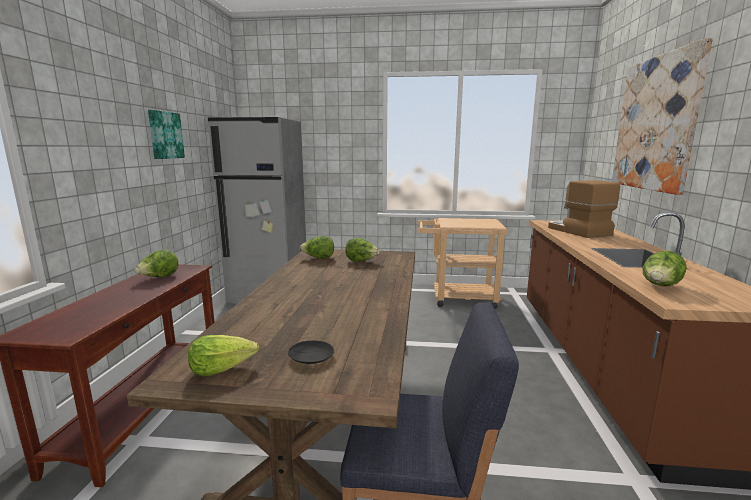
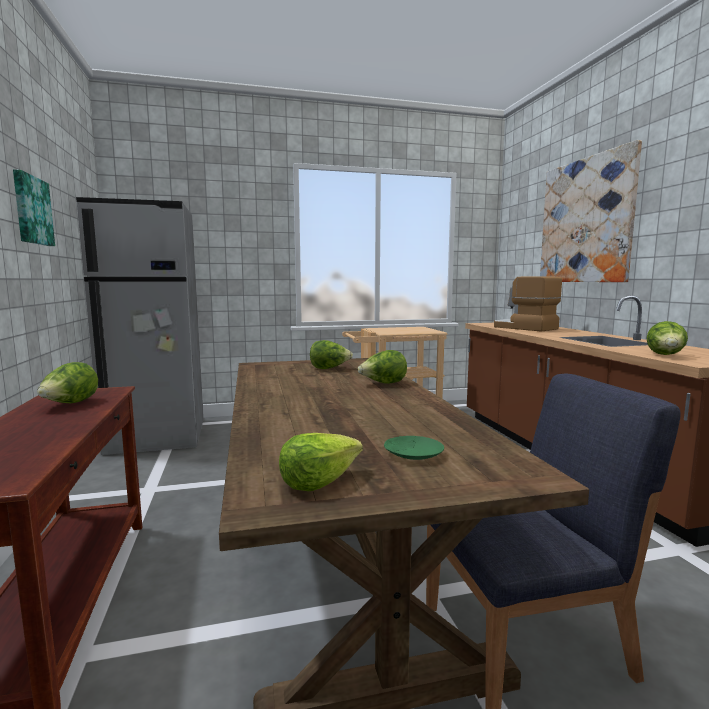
camera: 20 degrees left, 5 degrees down
black plate [288,340,334,364] -> green plate [384,436,444,460]
lettuce [299,236,334,259] -> lettuce moved to [358,350,407,384]

